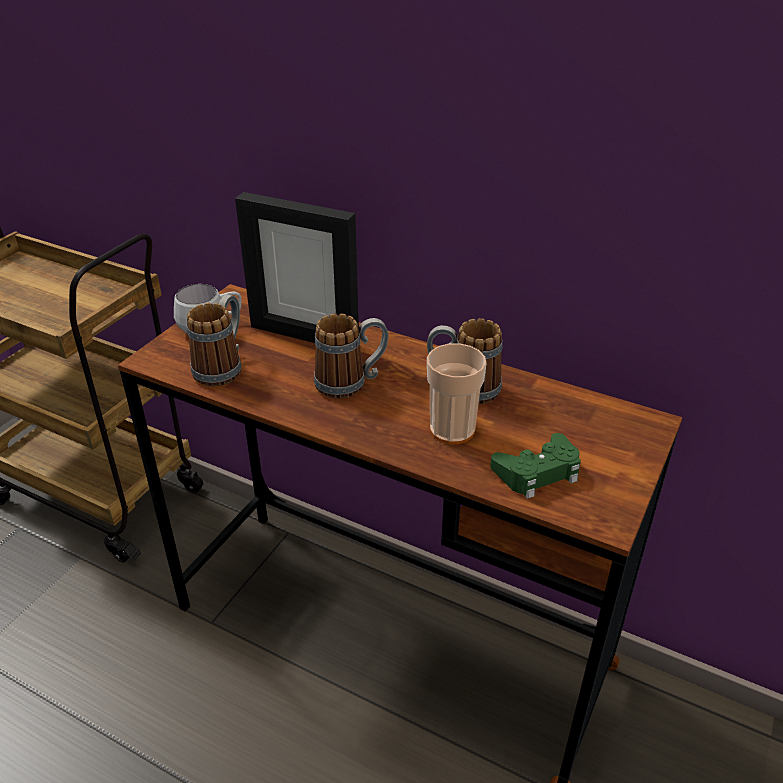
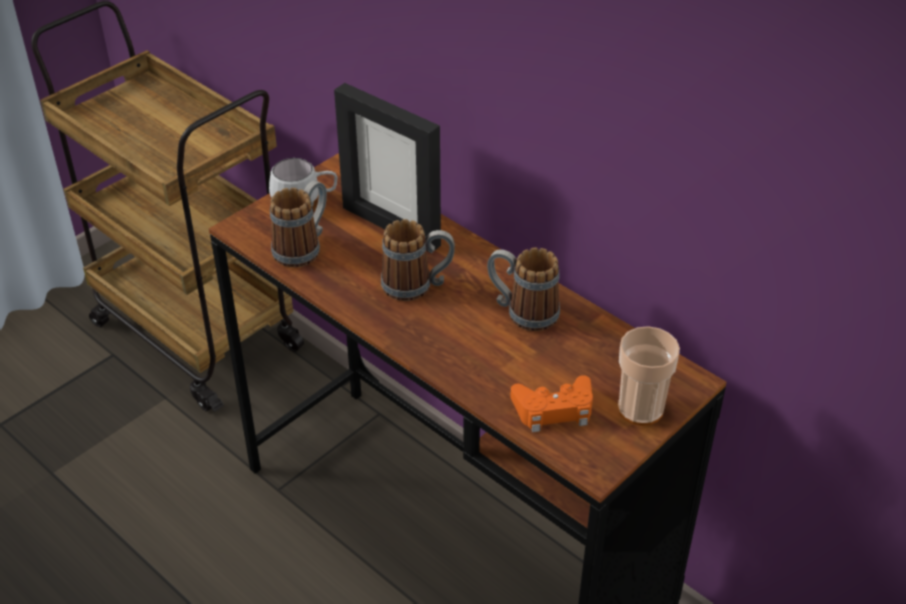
camera: 15 degrees right, 5 degrees up
cup [427,343,487,444] -> cup moved to [618,326,680,426]
green game controller [490,433,581,499] -> orange game controller [510,375,593,432]

